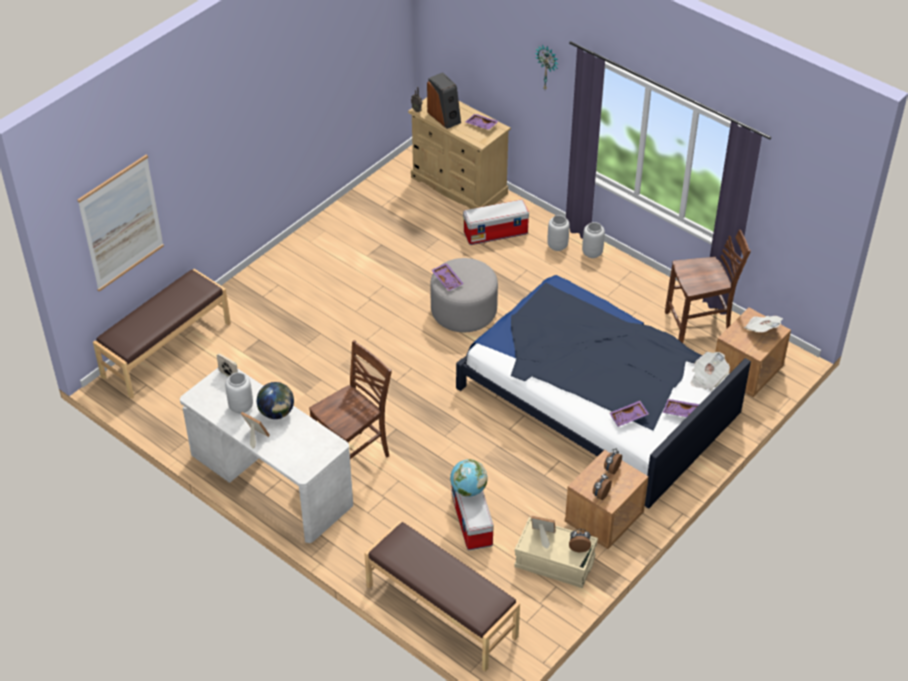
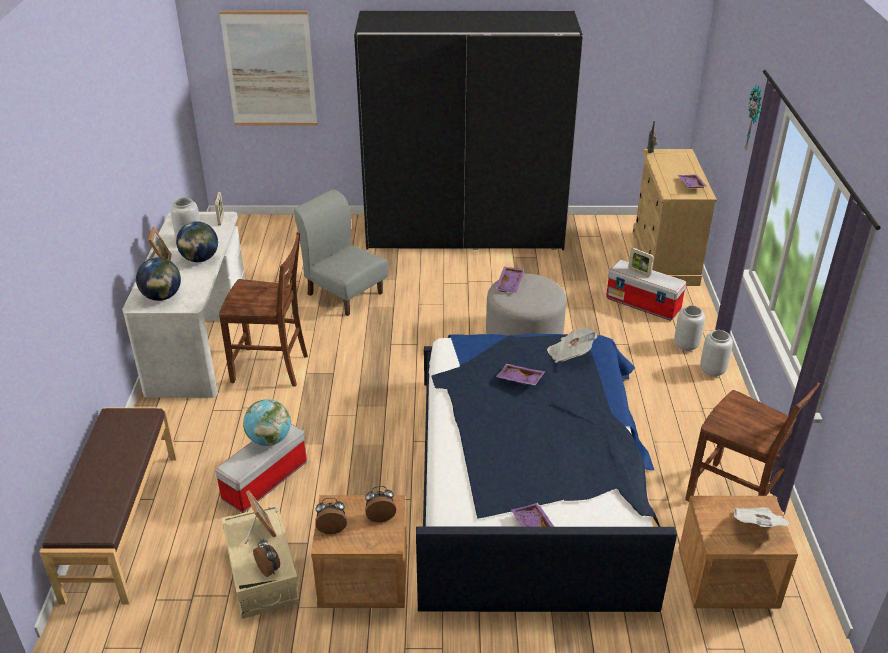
camera: 50 degrees right, 10 degrees down
brown bench [93,269,231,399] -> none
speaker [427,72,461,129] -> none
purple tray [609,401,649,427] -> purple tray moved to [496,364,545,385]
newspaper [691,352,730,391] -> newspaper moved to [547,328,597,363]
none -> globe [136,258,181,301]
none -> grey chair [294,189,389,316]
none -> black wardrobe [354,11,583,250]
none -> picture frame [628,248,654,277]

